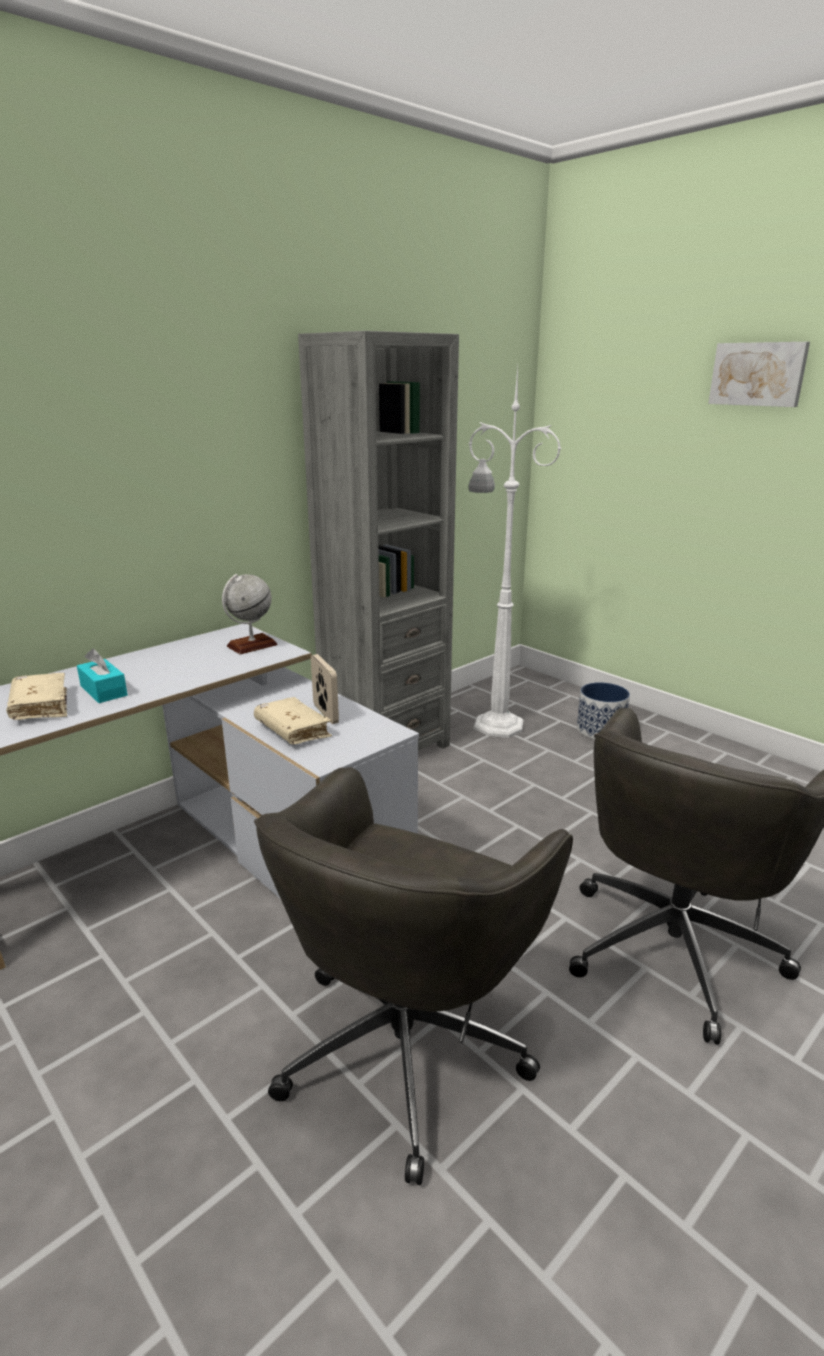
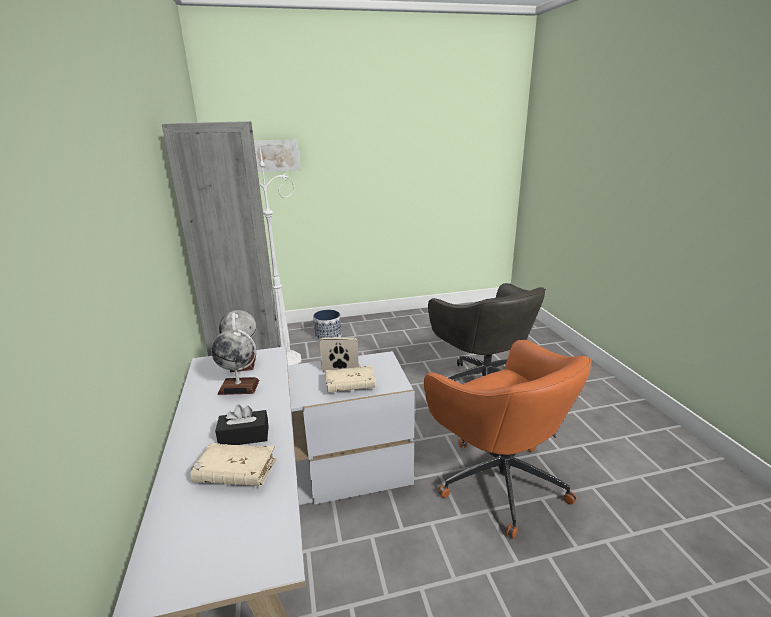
camera: 60 degrees left, 0 degrees up
turquoise tissue box [77,649,128,703] -> black tissue box [215,405,269,445]
grey office chair [254,767,573,1185] -> orange office chair [424,340,591,539]
picture [708,342,810,407] -> picture moved to [254,139,300,172]
none -> globe [211,329,259,395]

